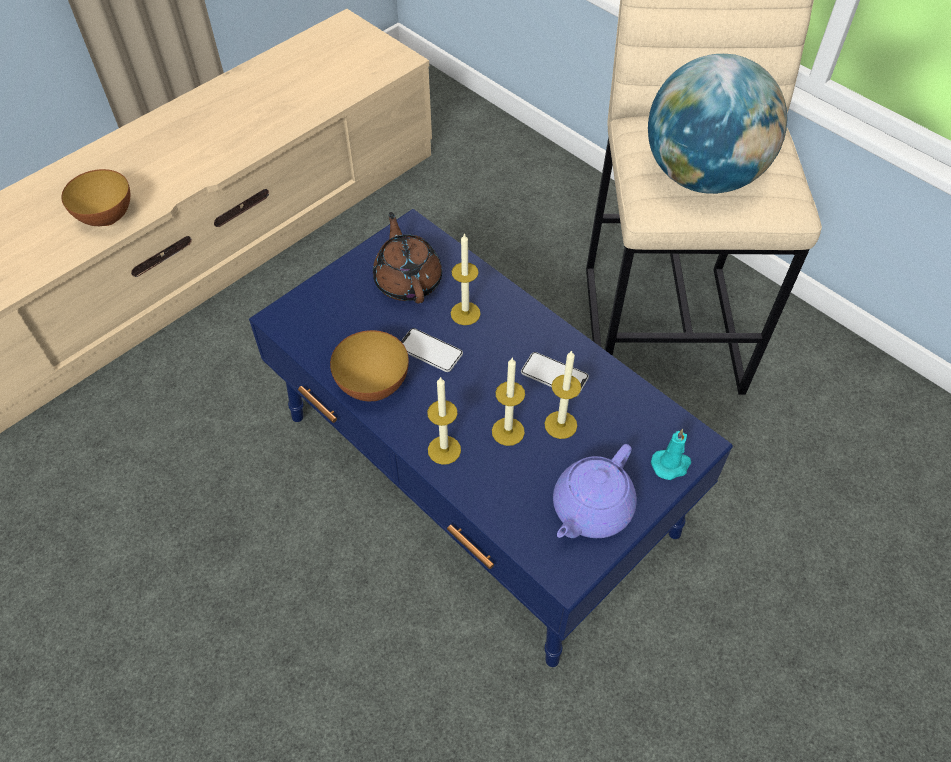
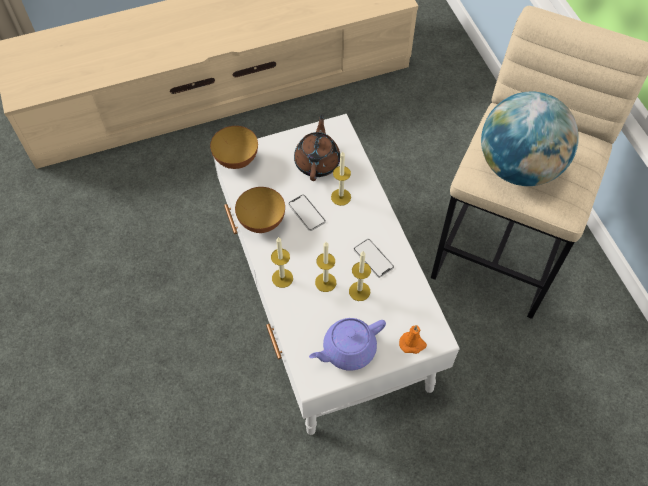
camera: 25 degrees right, 5 degrees up
bowl [61,169,131,226] -> bowl moved to [210,126,258,169]
blue coffee table [249,209,733,667] -> white coffee table [214,114,459,435]
turquoise candle [651,429,691,480] -> orange candle [399,325,427,354]

